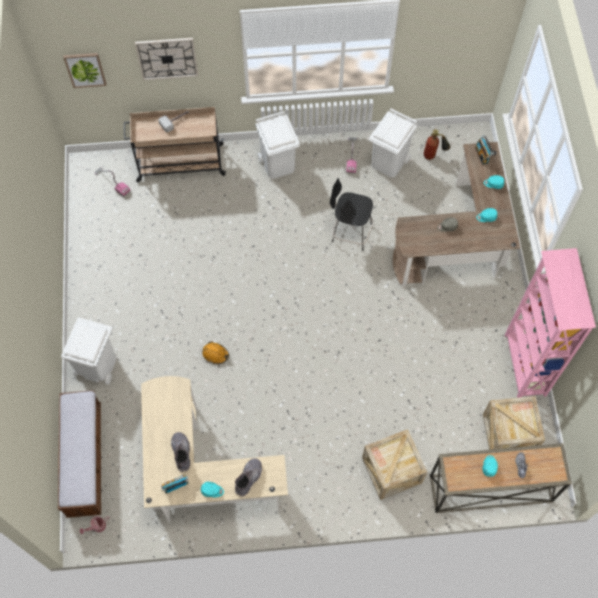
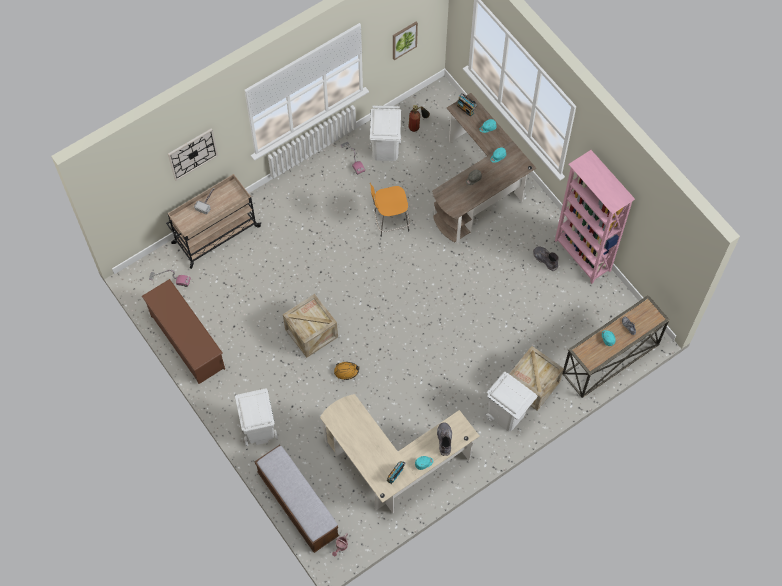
camera: 30 degrees left, 0 degrees up
picture [64,53,106,88] -> picture moved to [393,22,418,60]
grey boot [171,432,190,472] -> grey boot moved to [533,246,558,271]
white trash can [255,111,300,179] -> white trash can moved to [485,371,537,431]
black stool [330,178,373,251] -> orange stool [370,183,410,237]
crate [483,396,545,450] -> crate moved to [283,294,338,358]
none -> brown shoe rack [142,279,225,384]

